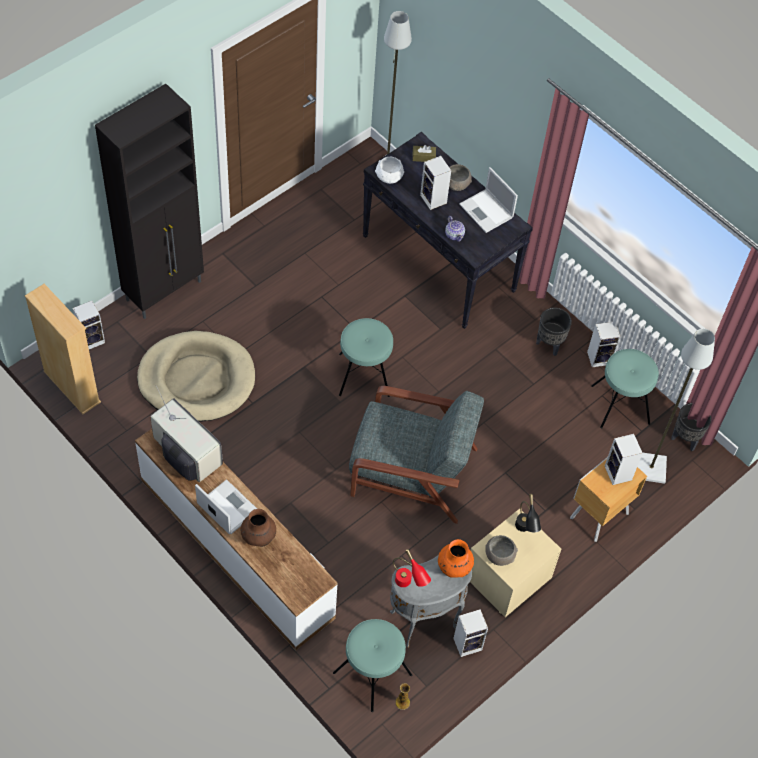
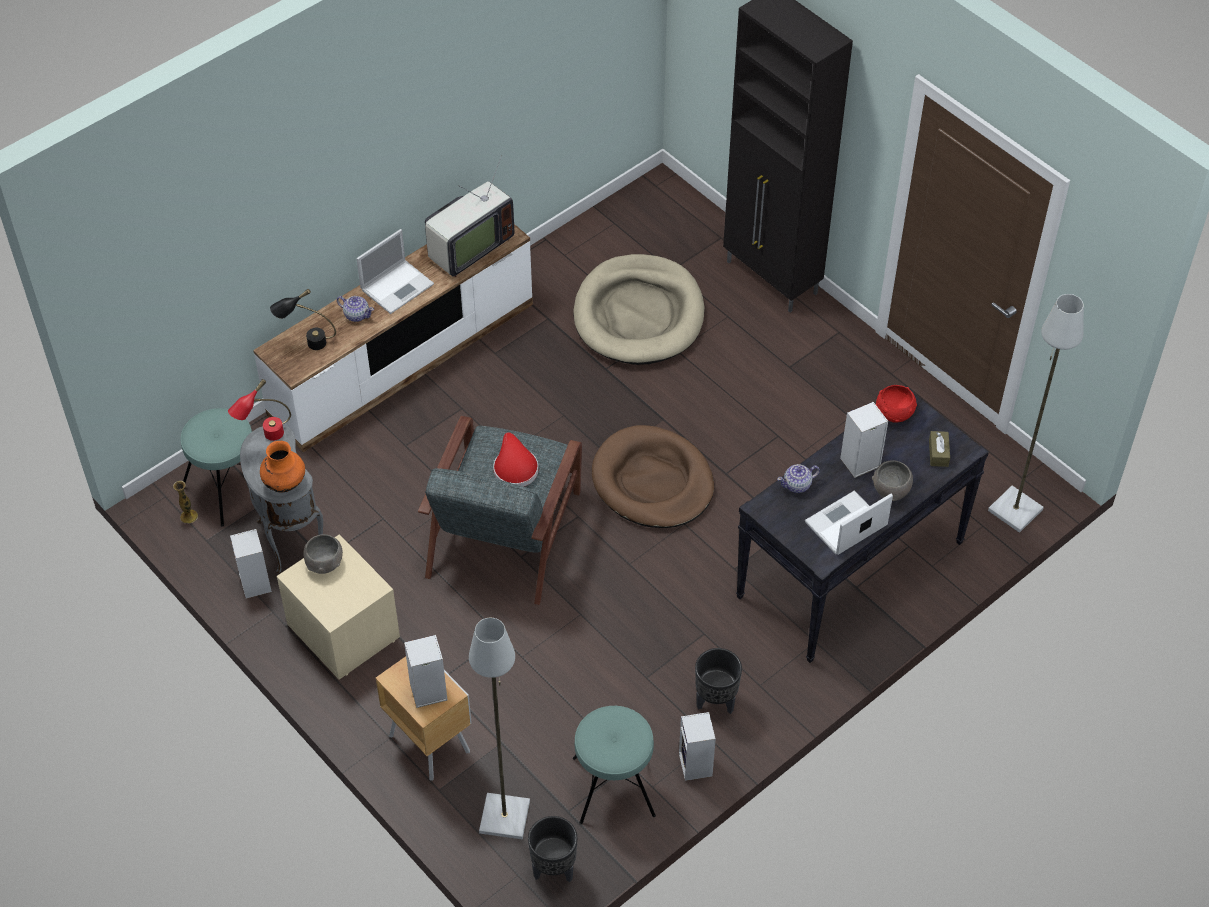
camera: 95 degrees right, 5 degrees down
beige bookcase [25,284,101,414] -> none
speaker [73,301,105,349] -> none
brown vase [241,509,276,547] -> teapot [337,296,374,322]
turquoise stool [339,318,393,397] -> brown dog bed [592,425,714,528]
white bowl [375,157,404,184] -> red bowl [876,385,917,423]
black table lamp [515,494,541,532] -> black table lamp moved to [270,289,336,350]
none -> red hat [493,432,538,487]

